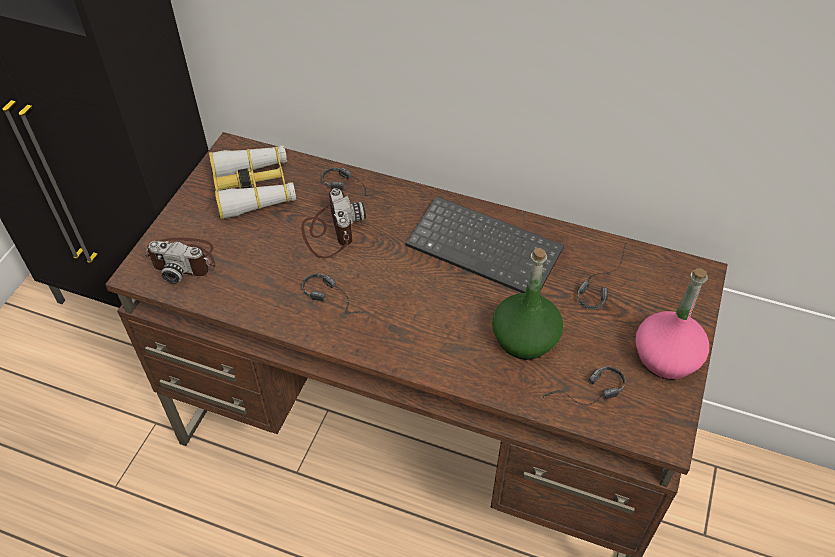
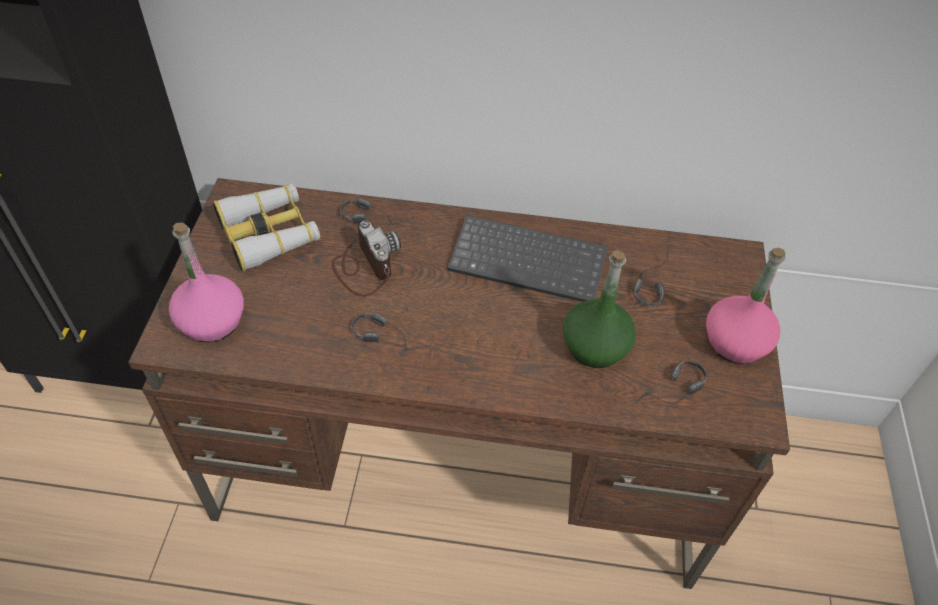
camera: 15 degrees left, 0 degrees up
camera [145,238,215,284] -> pink bottle [169,223,244,343]

